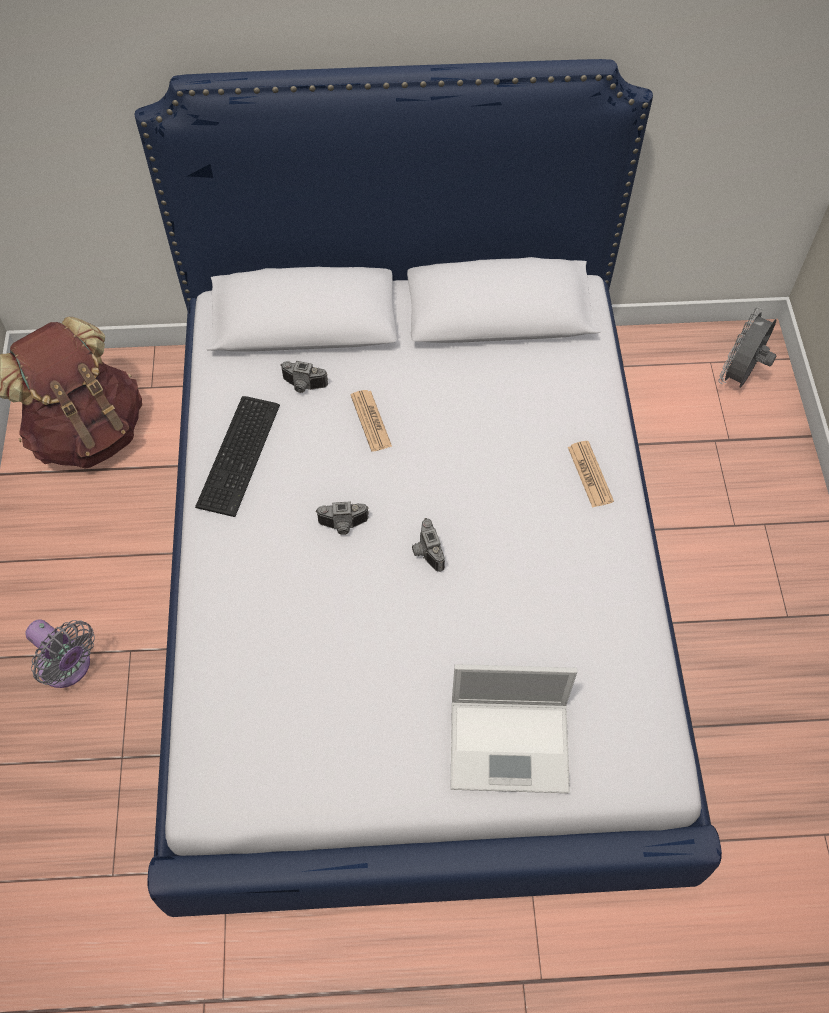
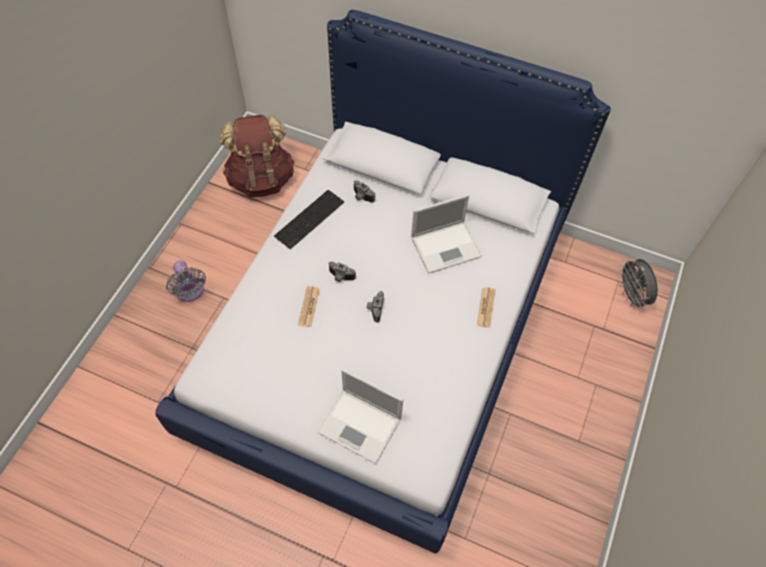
camera: 25 degrees right, 0 degrees up
newspaper [351,390,392,452] -> newspaper moved to [298,286,320,327]
grey fan [718,307,777,388] -> grey fan turned 75 degrees counterclockwise [618,258,658,311]
none -> laptop [411,194,482,274]

